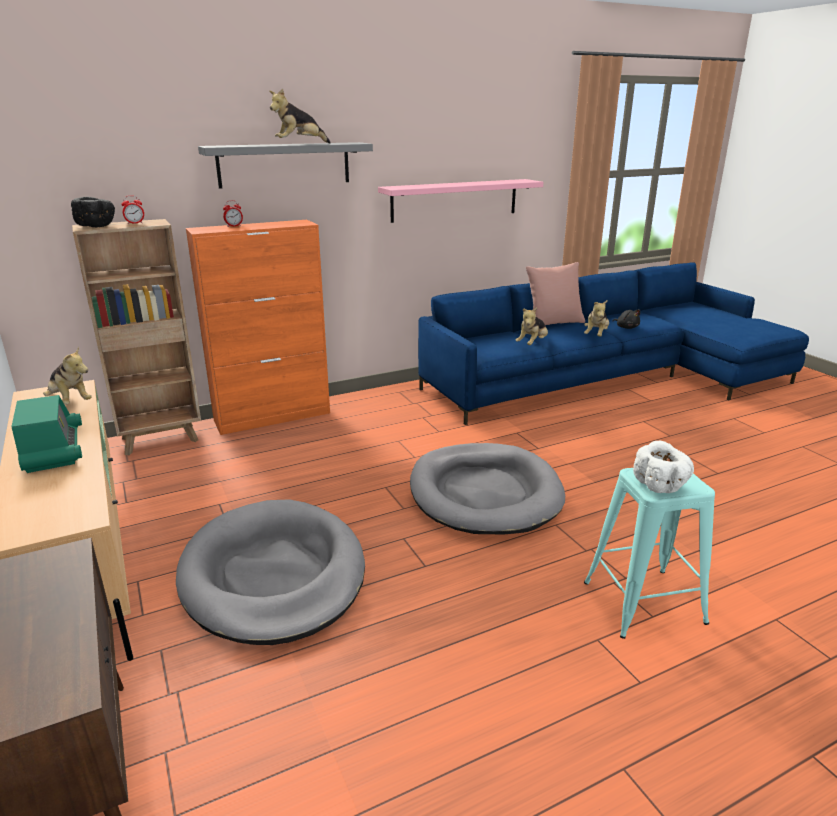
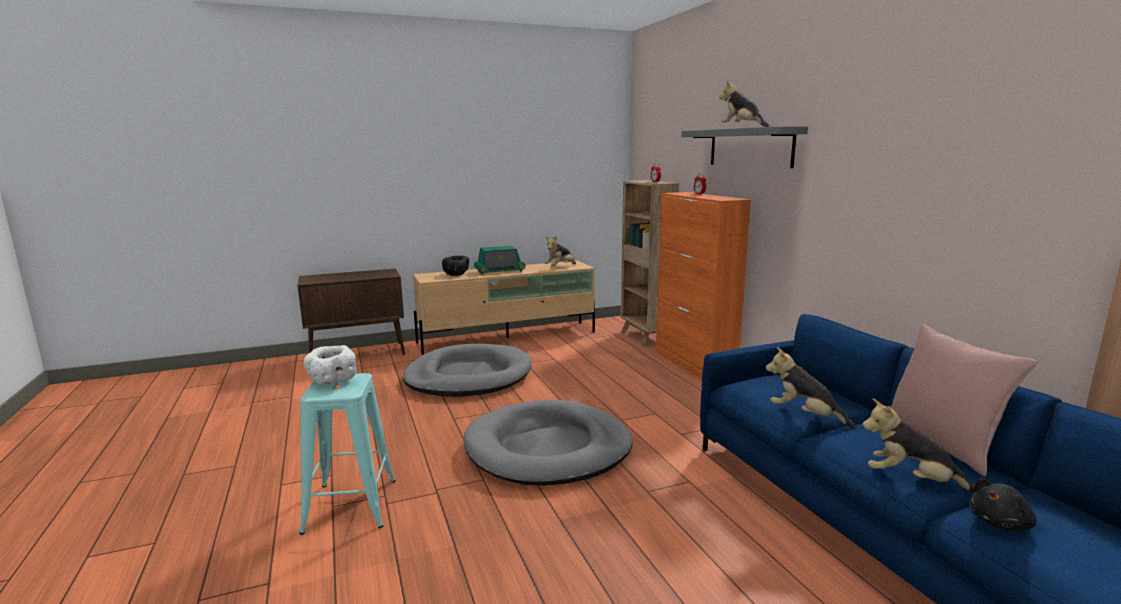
camera: 95 degrees right, 10 degrees down
black bowl [71,197,115,227] -> black bowl moved to [442,256,469,276]
pink shelf [378,179,543,223] -> none

